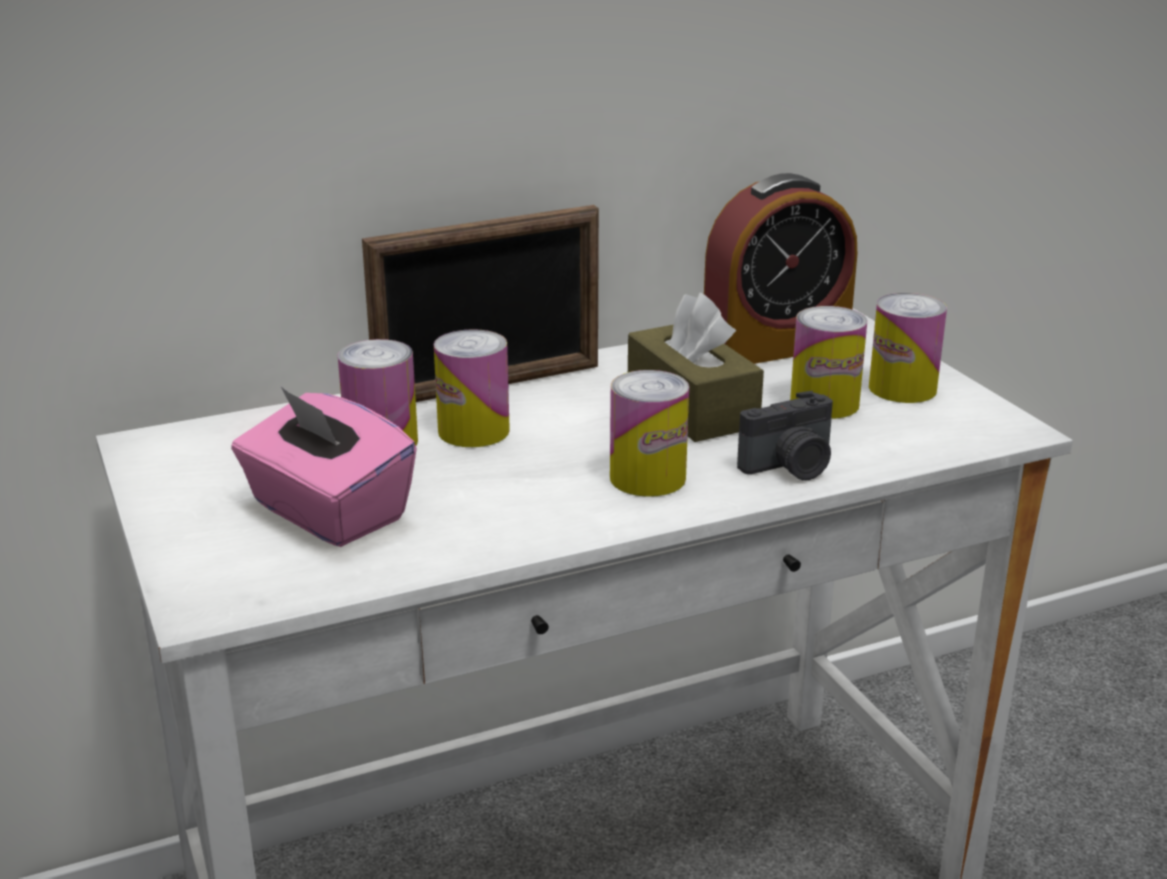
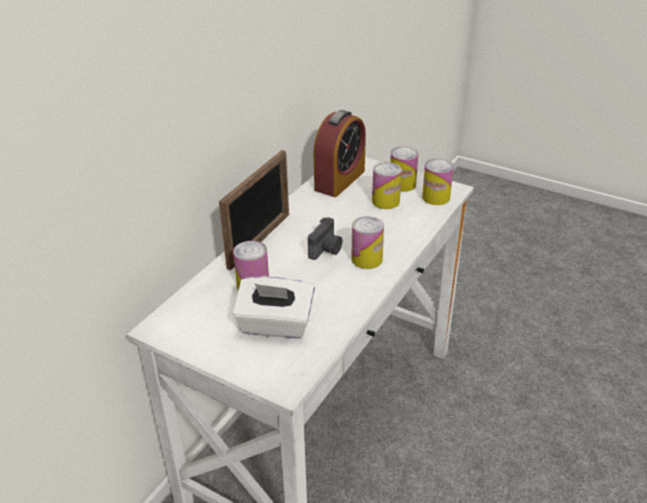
camera: 35 degrees left, 10 degrees up
pink tissue box [231,387,417,547] -> white tissue box [233,277,315,338]
can [434,329,510,447] -> can moved to [422,159,454,205]
brown tissue box [628,292,764,442] -> none
camera [737,390,833,481] -> camera moved to [308,217,342,260]

